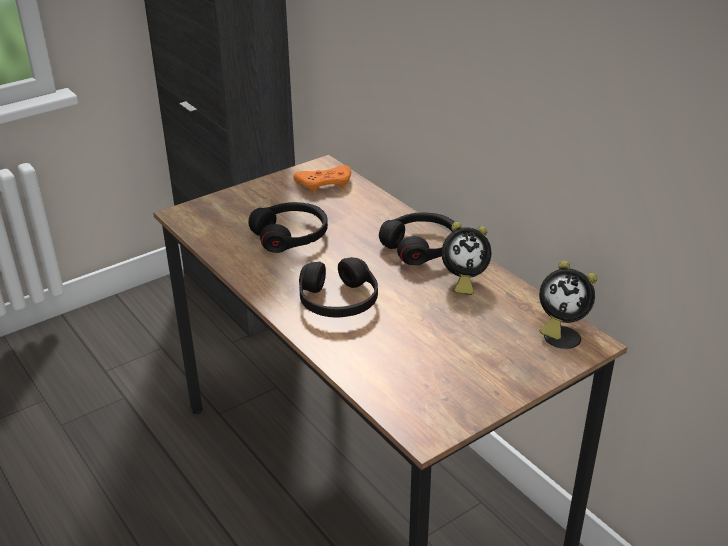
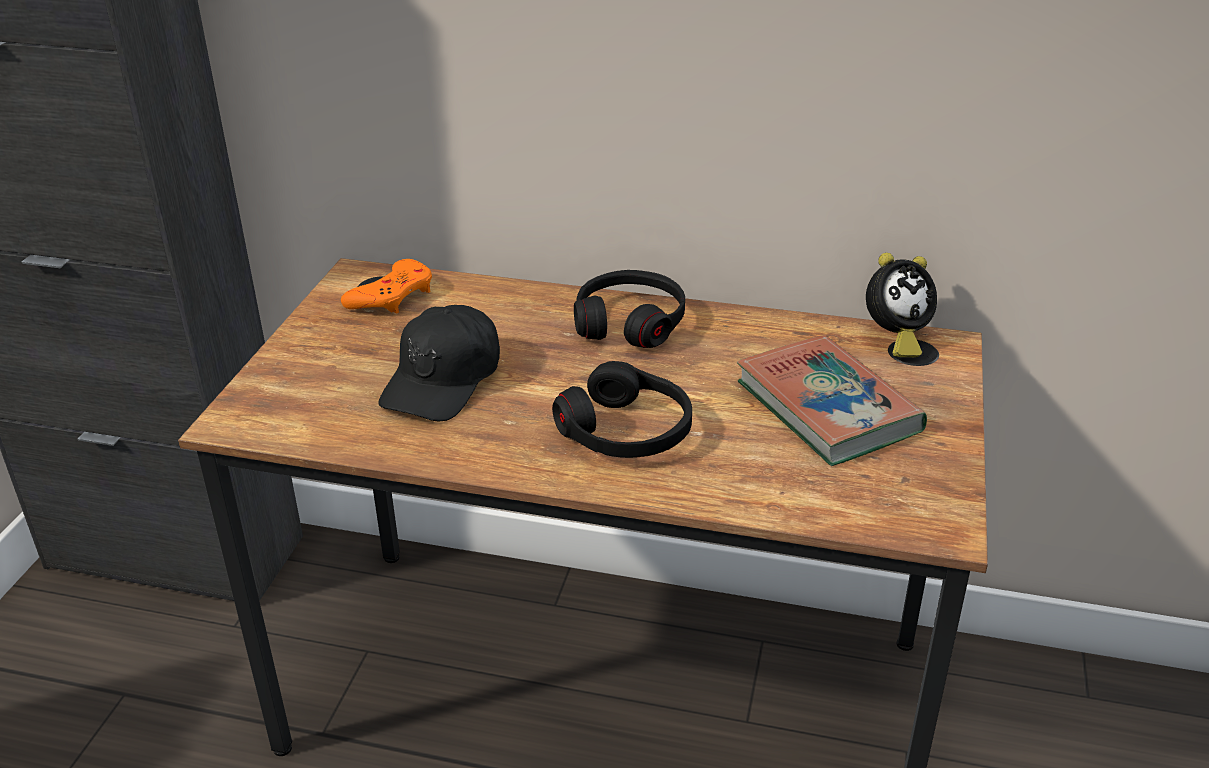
camera: 40 degrees left, 0 degrees up
black headphones [248,202,328,253] -> black cap [378,305,500,421]
alarm clock [441,222,491,295] -> none
none -> book [737,335,927,466]

